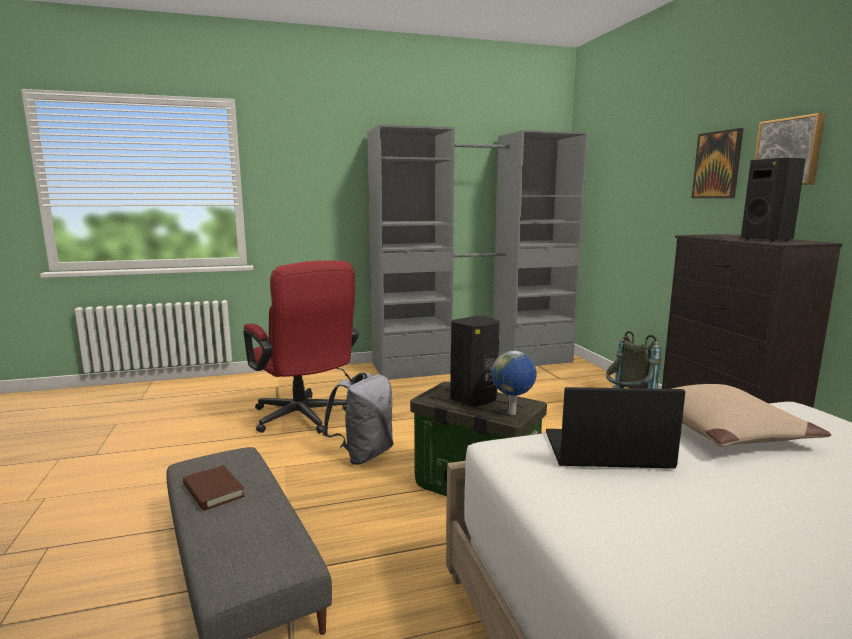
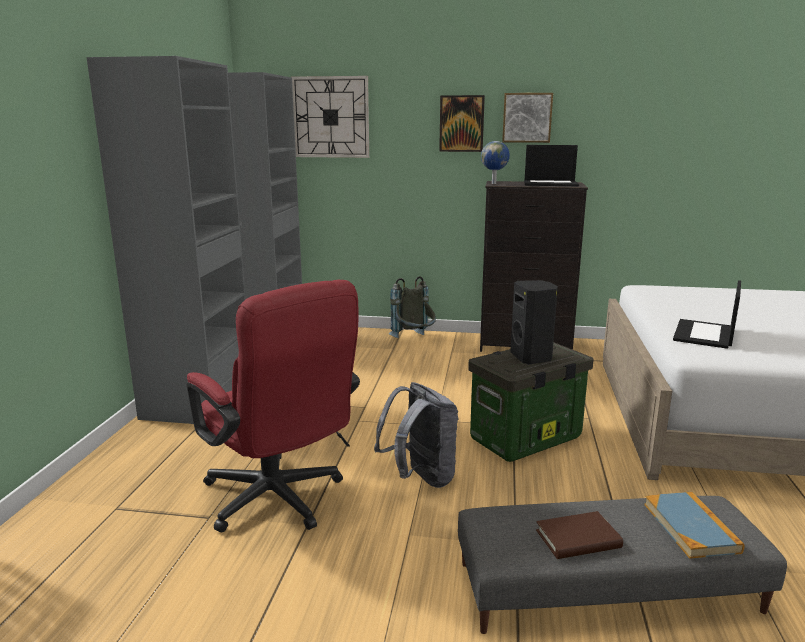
camera: 65 degrees left, 5 degrees up
red office chair [243,260,359,434] -> red office chair turned 60 degrees clockwise [186,280,360,532]
globe [491,351,537,415] -> globe moved to [481,141,510,184]
beige pillow [672,384,831,447] -> none
black speaker [741,158,806,242] -> laptop [524,145,579,186]
none -> wall clock [291,76,369,158]
none -> book [644,492,744,559]

